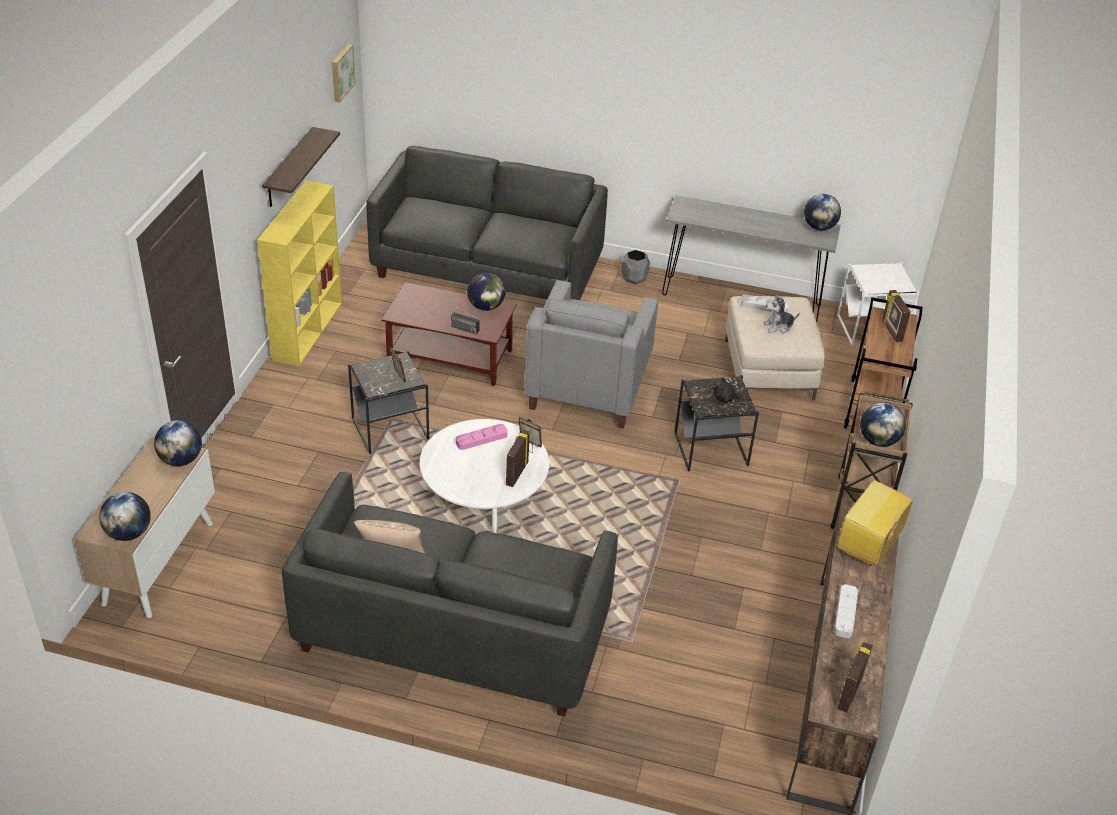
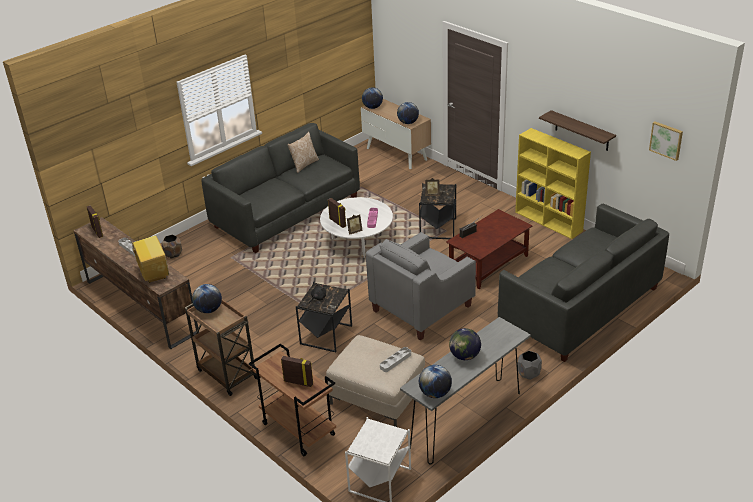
camera: 125 degrees right, 5 degrees down
globe [467,272,505,311] -> globe moved to [449,328,481,360]
grey armchair [525,280,659,429] -> grey armchair turned 90 degrees counterclockwise [366,232,476,341]
plush toy [764,293,800,333] -> none
none -> brown planter [162,235,182,259]

